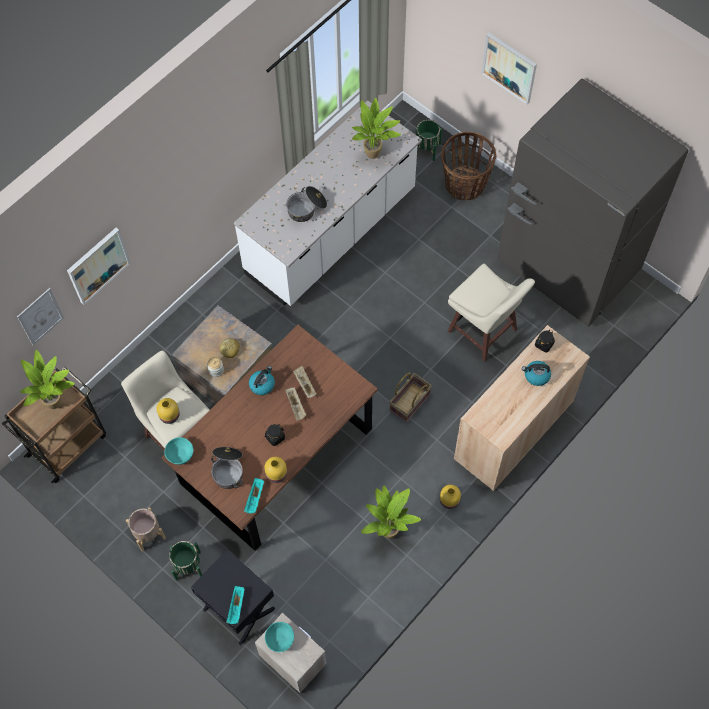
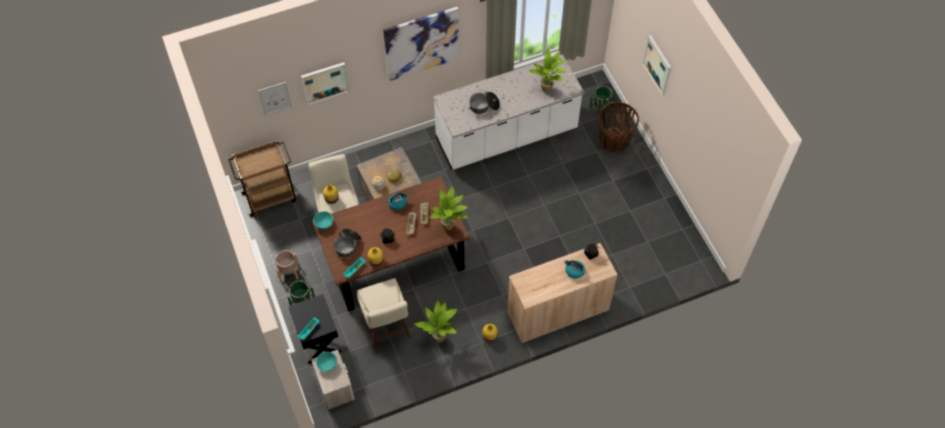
camera: 25 degrees right, 5 degrees down
potted plant [20,350,75,409] -> potted plant moved to [430,186,467,230]
basket [389,373,432,423] -> none
beige stool [448,264,535,362] -> beige stool moved to [357,278,411,350]
grey fridge [497,78,688,327] -> none
none -> picture [383,7,459,81]

